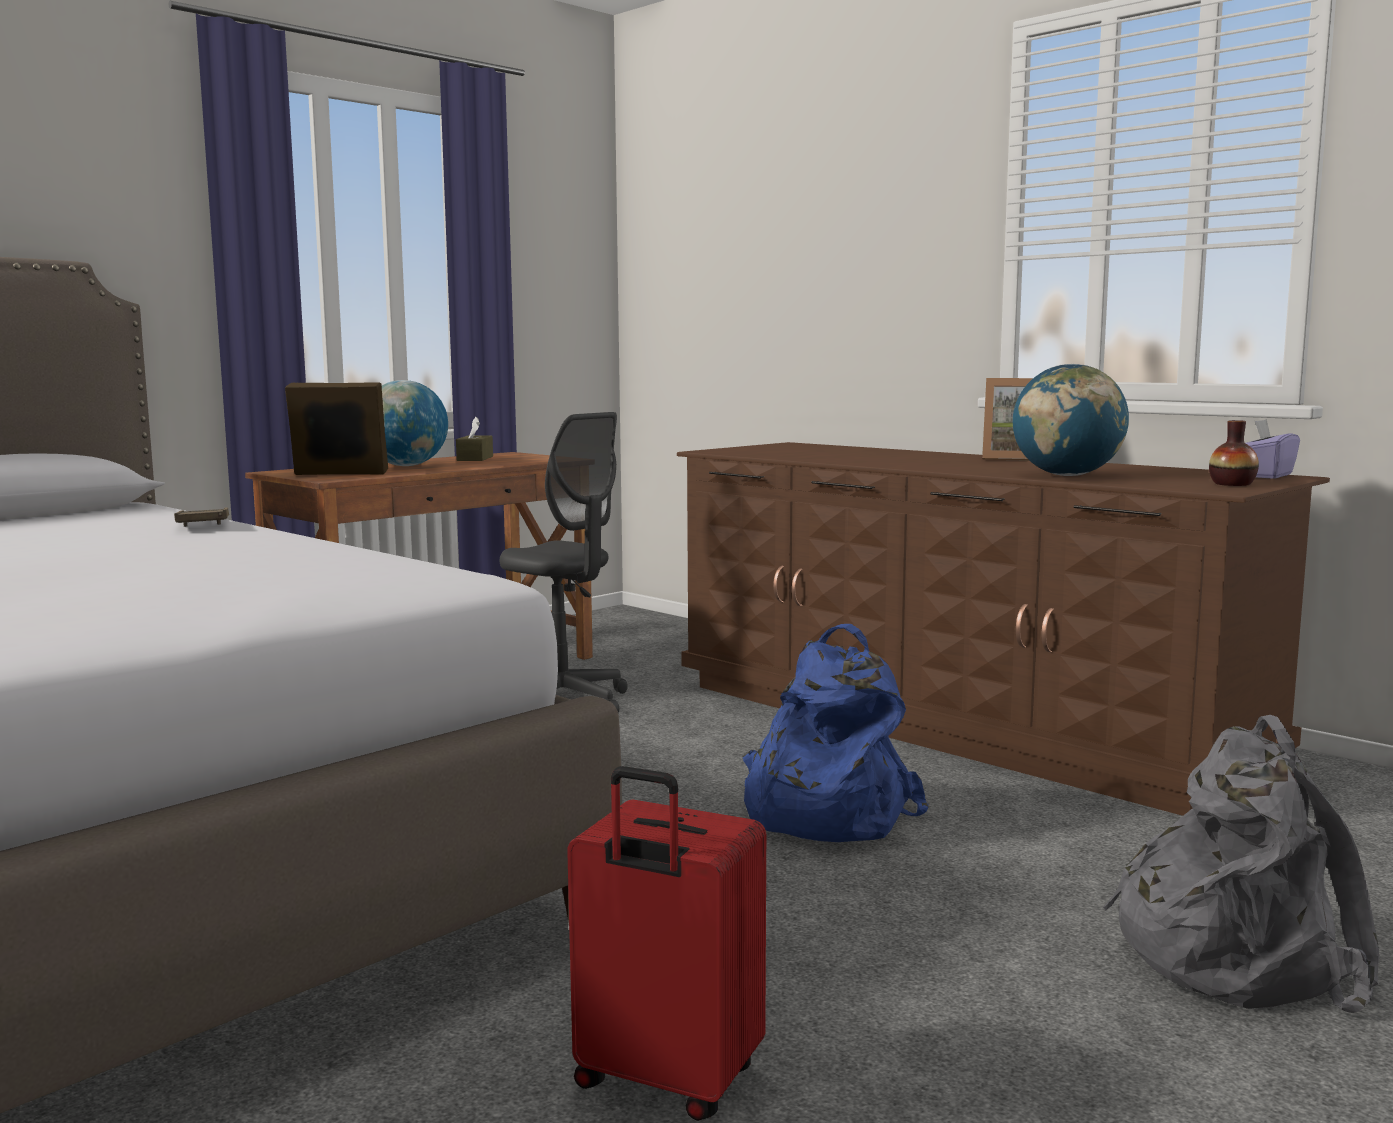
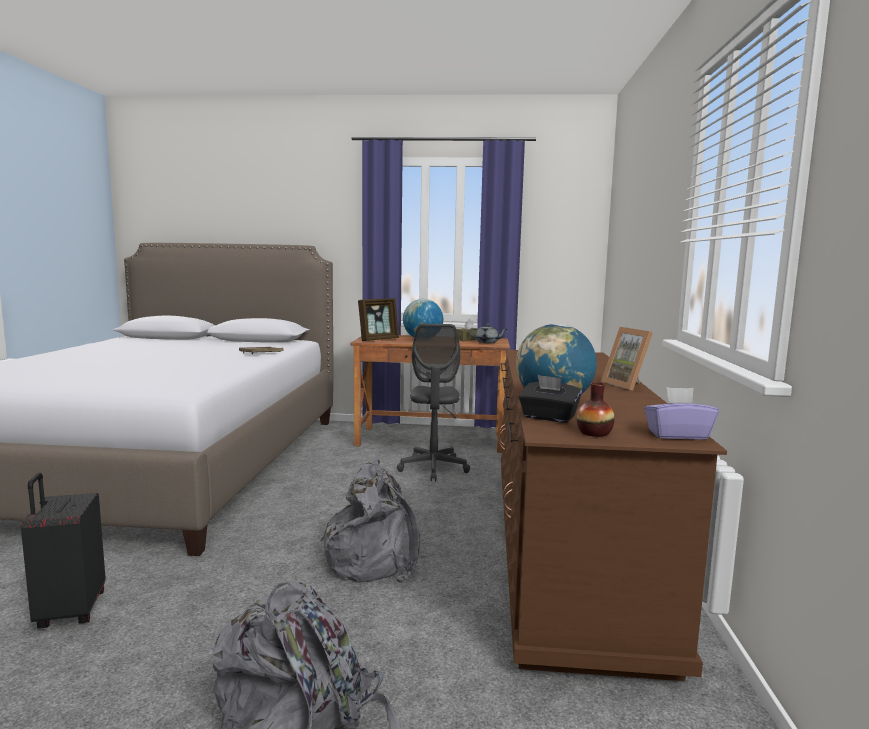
camera: 50 degrees right, 0 degrees up
picture frame [285,382,388,475] -> picture frame turned 90 degrees clockwise [358,298,399,341]
red suitcase [567,766,766,1121] -> black suitcase [21,473,106,629]
blue backpack [743,624,928,842] -> grey backpack [320,458,420,583]
none -> grey teapot [470,324,507,343]
none -> black tissue box [519,375,582,423]

